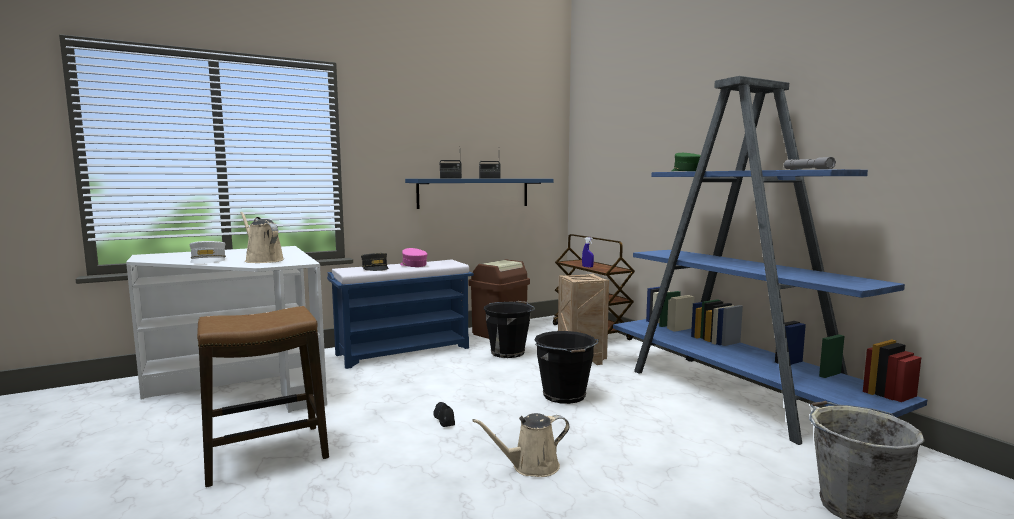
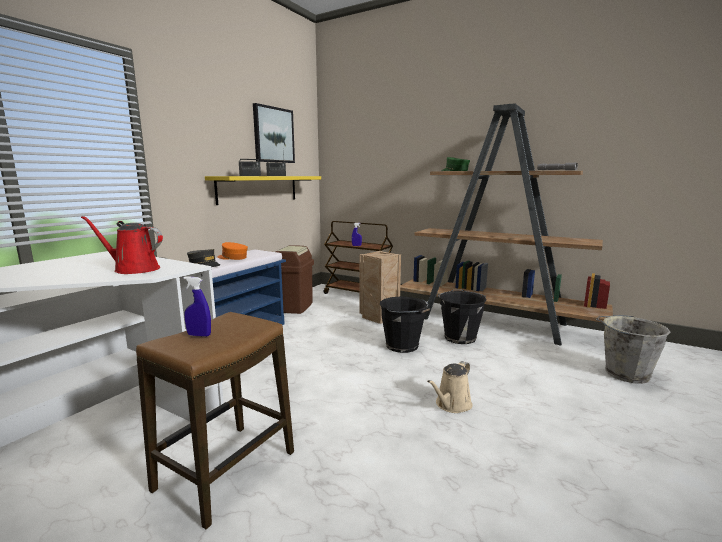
camera: 30 degrees left, 5 degrees up
white cap [189,241,226,264] -> none
beige watering can [240,212,284,263] -> red watering can [81,216,163,274]
pink cap [400,248,428,267] -> orange cap [217,242,248,260]
blue shelf [405,179,554,209] -> yellow shelf [205,176,321,205]
black shoe [433,402,455,427] -> none
black bucket [484,301,535,358] -> black bucket moved to [438,290,487,344]
blue bookcase [613,76,927,445] -> brown bookcase [400,103,613,346]
none -> blue spray bottle [183,276,211,337]
none -> picture [253,103,295,163]

